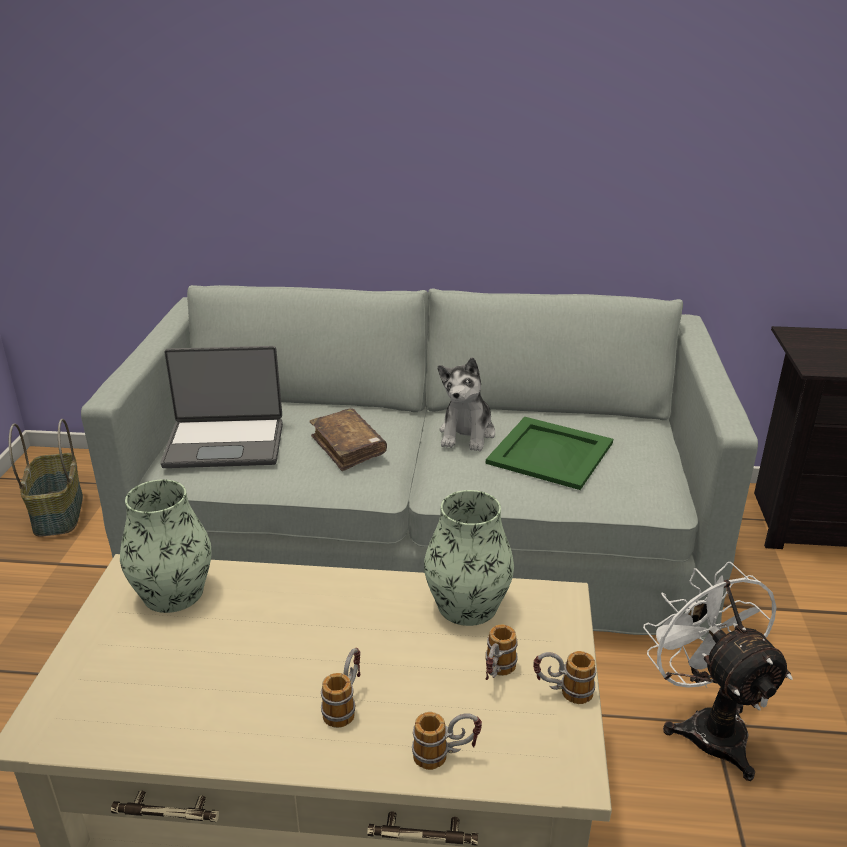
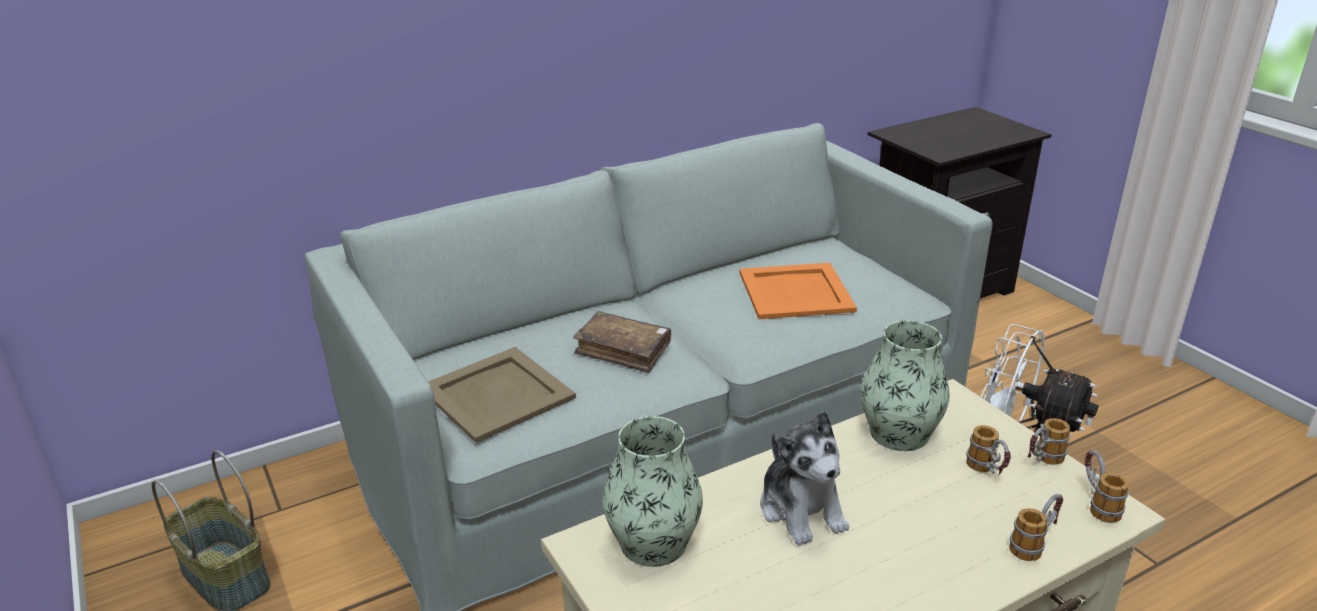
camera: 35 degrees left, 0 degrees up
laptop [160,346,283,468] -> beige tray [428,347,576,443]
mug [321,648,360,728] -> mug moved to [1085,450,1129,523]
plush toy [438,357,495,451] -> plush toy moved to [760,411,849,546]
green tray [486,417,613,490] -> orange tray [739,263,857,319]

